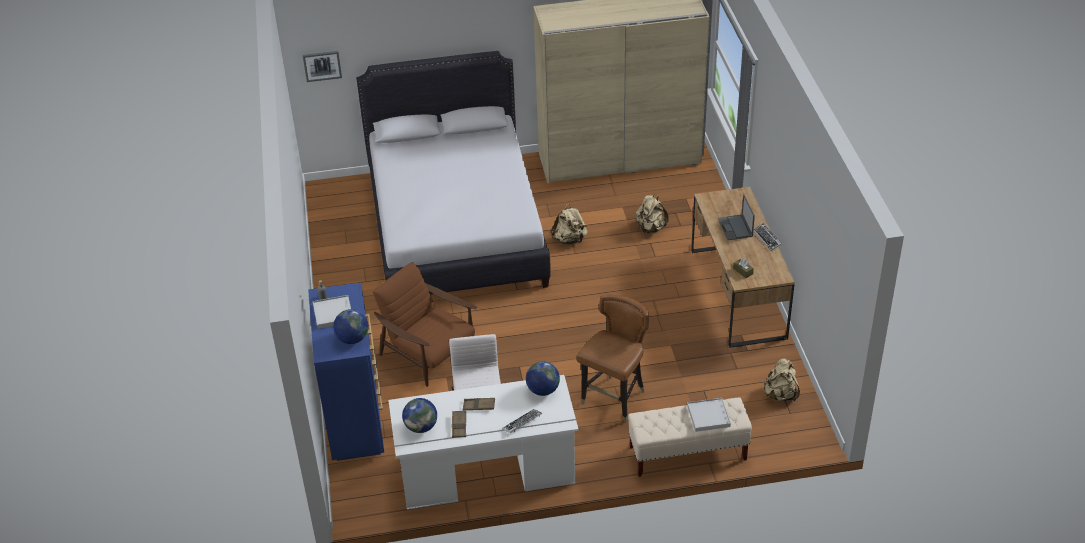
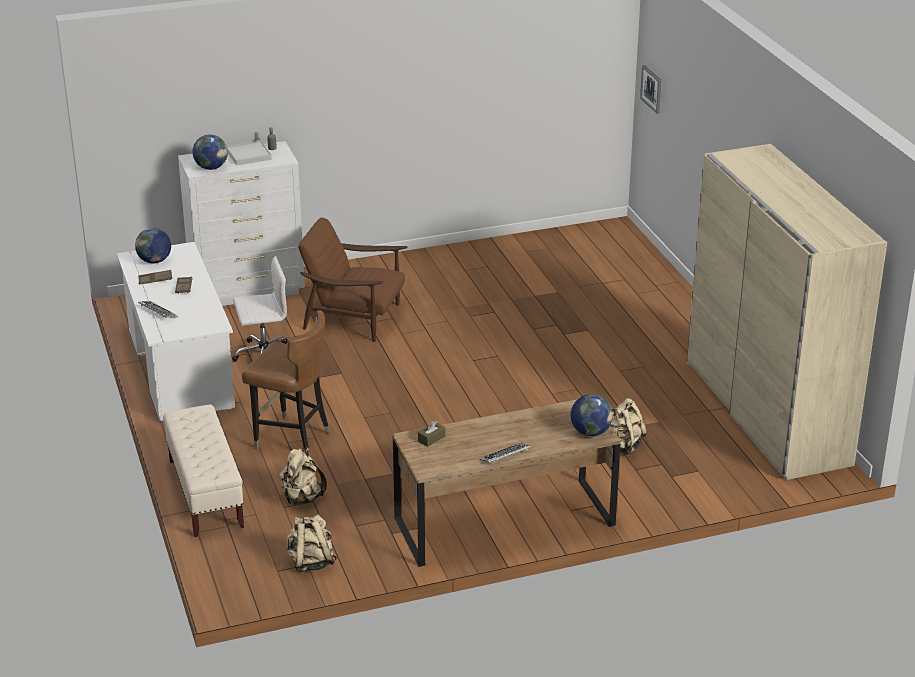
camera: 80 degrees right, 10 degrees down
blue dresser [308,282,384,461] -> white dresser [178,141,305,306]
white bed [356,51,551,294] -> none
brown armchair [373,262,477,387] -> brown armchair turned 105 degrees counterclockwise [298,218,407,342]
globe [526,362,560,396] -> globe moved to [571,394,613,436]
beige backpack [551,204,588,244] -> beige backpack moved to [279,448,327,505]
white tray [687,398,731,432] -> none
laptop [718,194,755,240] -> none

